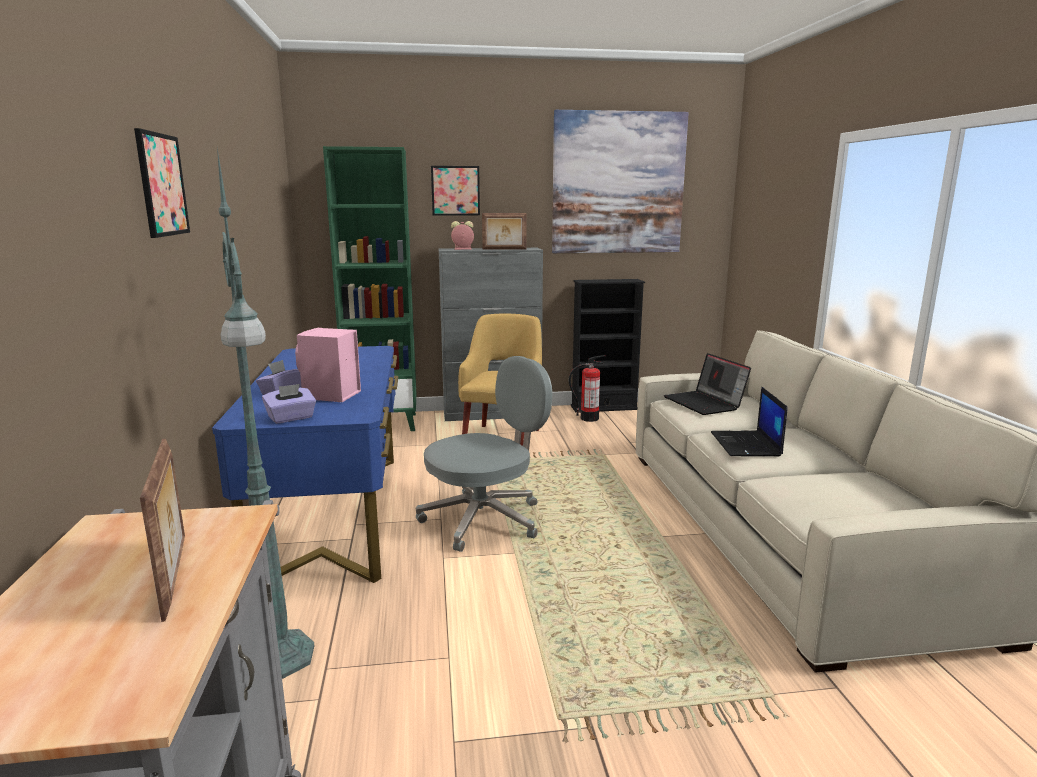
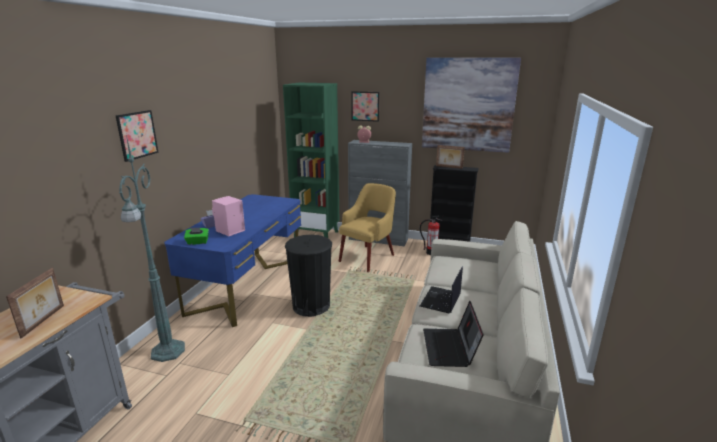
camera: 25 degrees right, 5 degrees up
purple tissue box [262,384,316,424] -> green tissue box [184,227,209,245]
grey office chair [416,356,552,552] -> black trash can [285,235,332,317]
picture frame [482,213,527,249] -> picture frame moved to [436,145,465,169]
laptop [664,353,751,415] -> laptop moved to [423,301,484,367]

